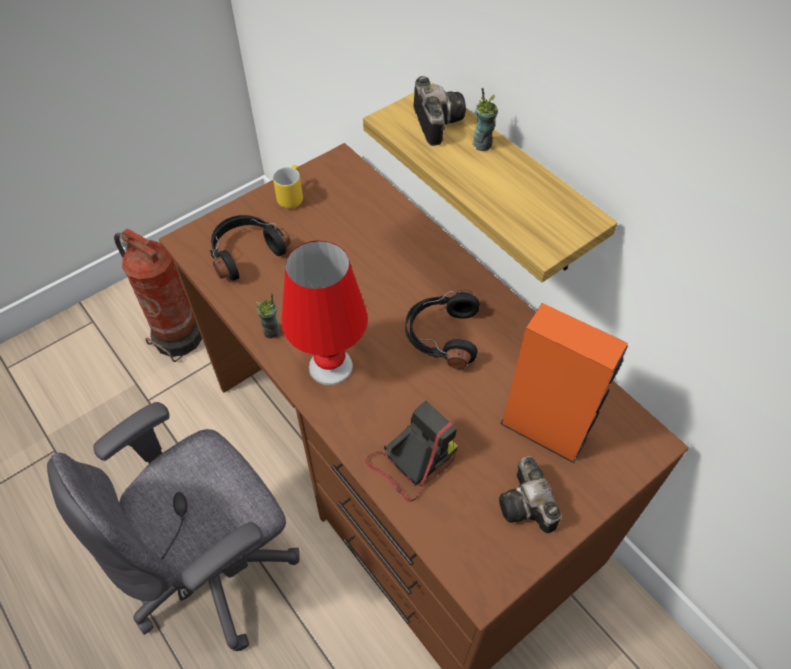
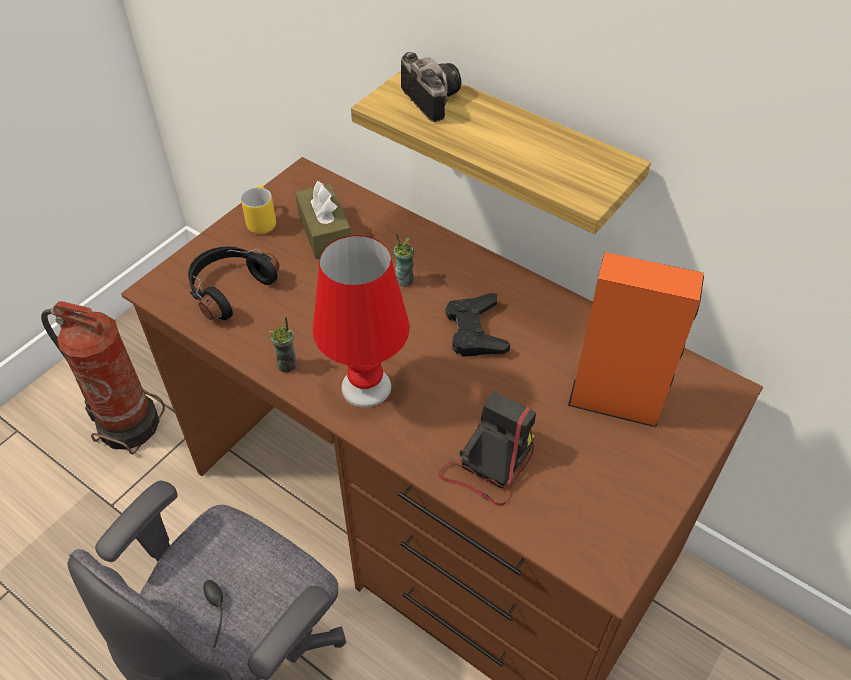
camera: 15 degrees left, 5 degrees down
black headphones [406,290,480,369] -> black game controller [446,293,510,357]
cup [472,88,498,151] -> cup moved to [394,233,414,287]
camera [499,456,561,533] -> none
none -> brown tissue box [295,181,351,259]

